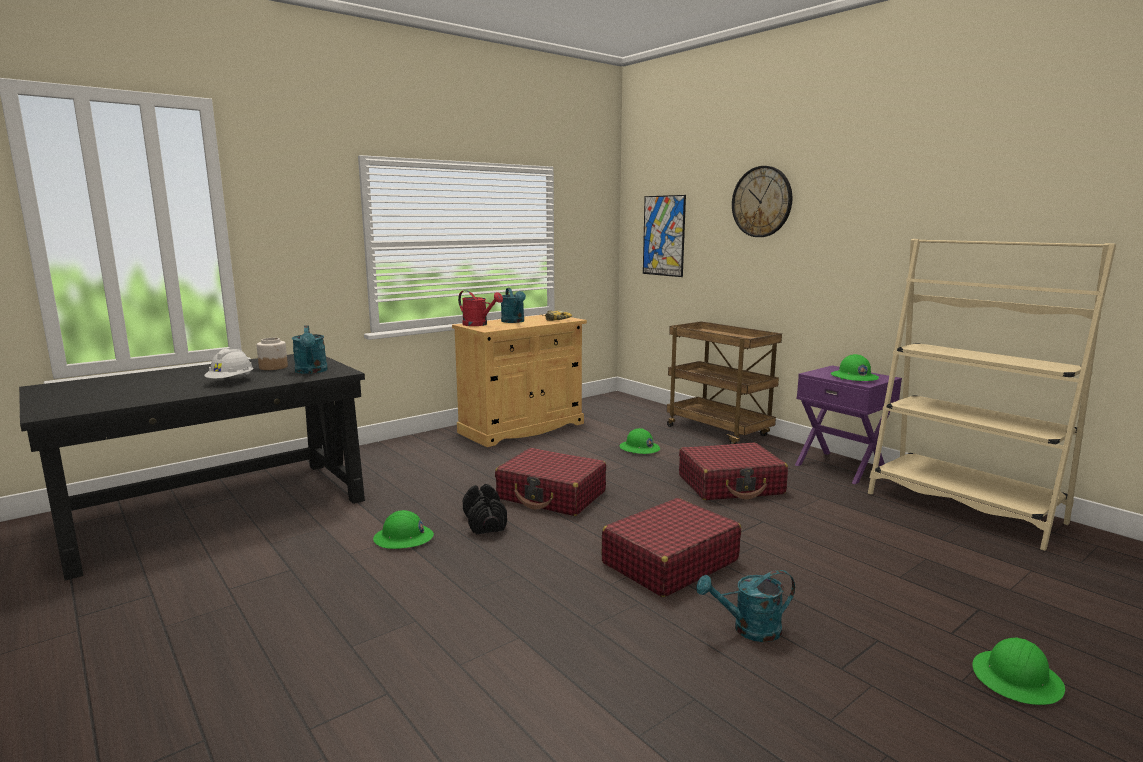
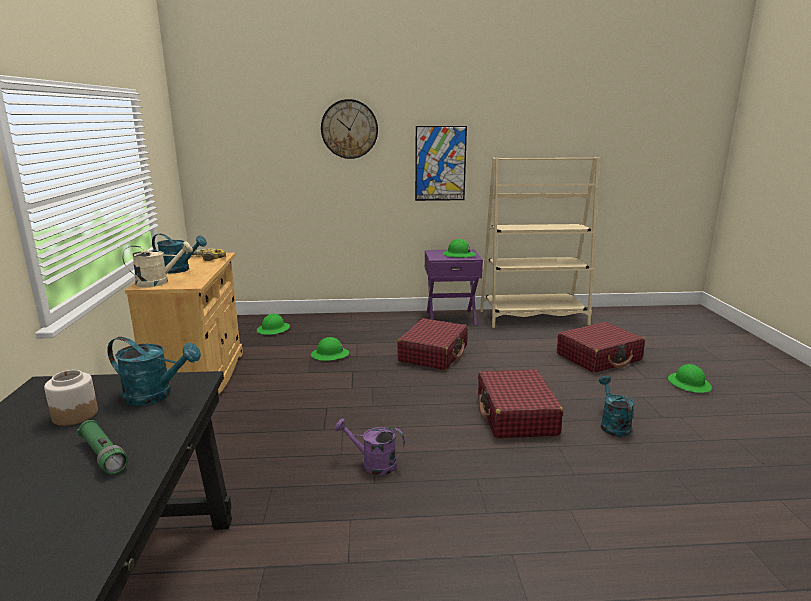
camera: 55 degrees left, 5 degrees up
white hard hat [204,349,253,379] -> green flashlight [77,420,128,474]
green hard hat [373,510,434,549] -> green hard hat moved to [257,314,290,335]
red watering can [458,290,503,326] -> beige watering can [122,241,193,287]
black dumbbell [463,484,507,535] -> purple watering can [334,419,405,475]
red suitcase [495,448,606,516] -> red suitcase moved to [557,322,645,373]
picture [643,195,686,277] -> picture moved to [415,126,467,201]
brown cart [667,321,782,444] -> none
turquoise watering can [696,570,795,642] -> turquoise watering can turned 150 degrees clockwise [599,376,635,437]

